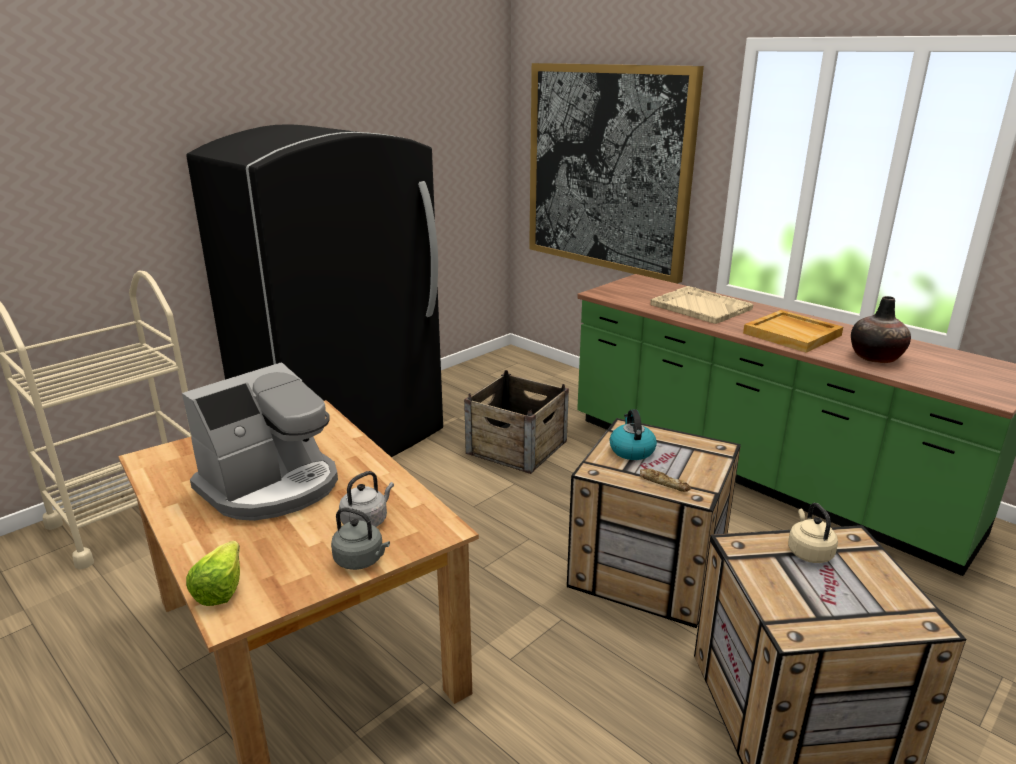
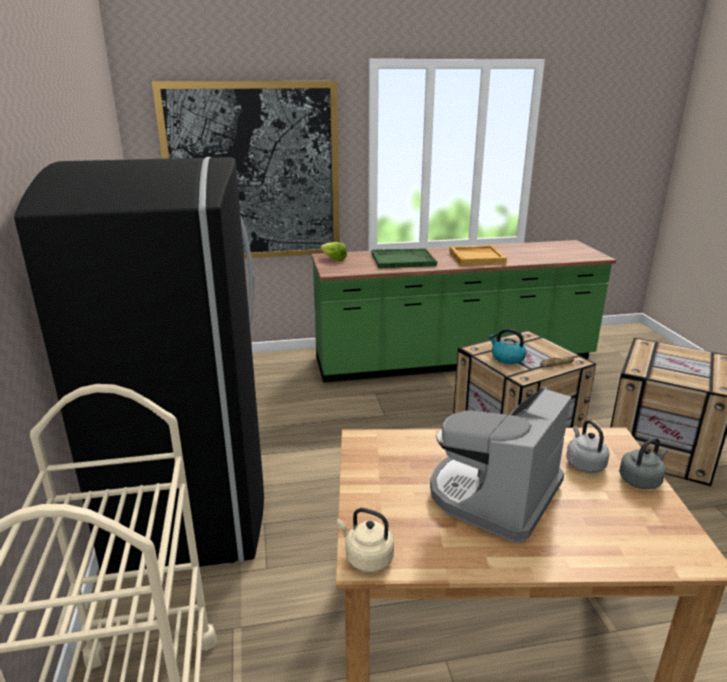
camera: 55 degrees left, 0 degrees up
coffee machine [182,362,338,521] -> coffee machine turned 135 degrees counterclockwise [430,387,571,543]
lettuce [186,541,240,606] -> lettuce moved to [320,242,347,261]
crate [464,370,569,474] -> none
beige tray [650,286,753,324] -> green tray [371,248,437,268]
beige kettle [788,503,838,563] -> beige kettle moved to [337,508,394,572]
vase [851,296,911,363] -> none

